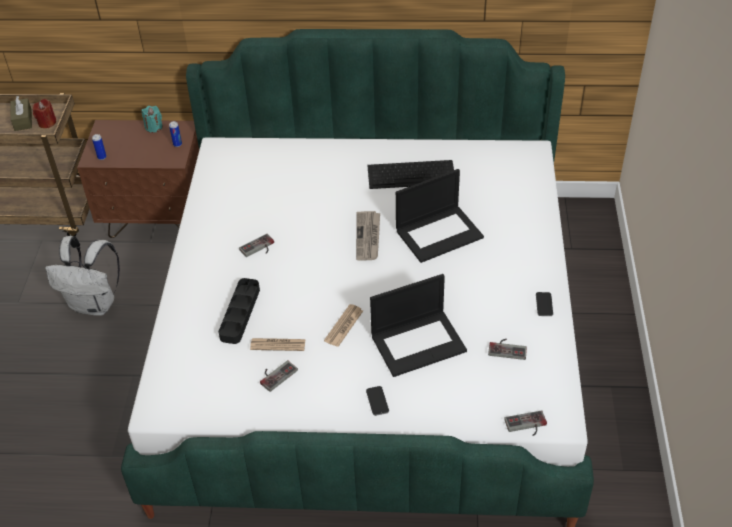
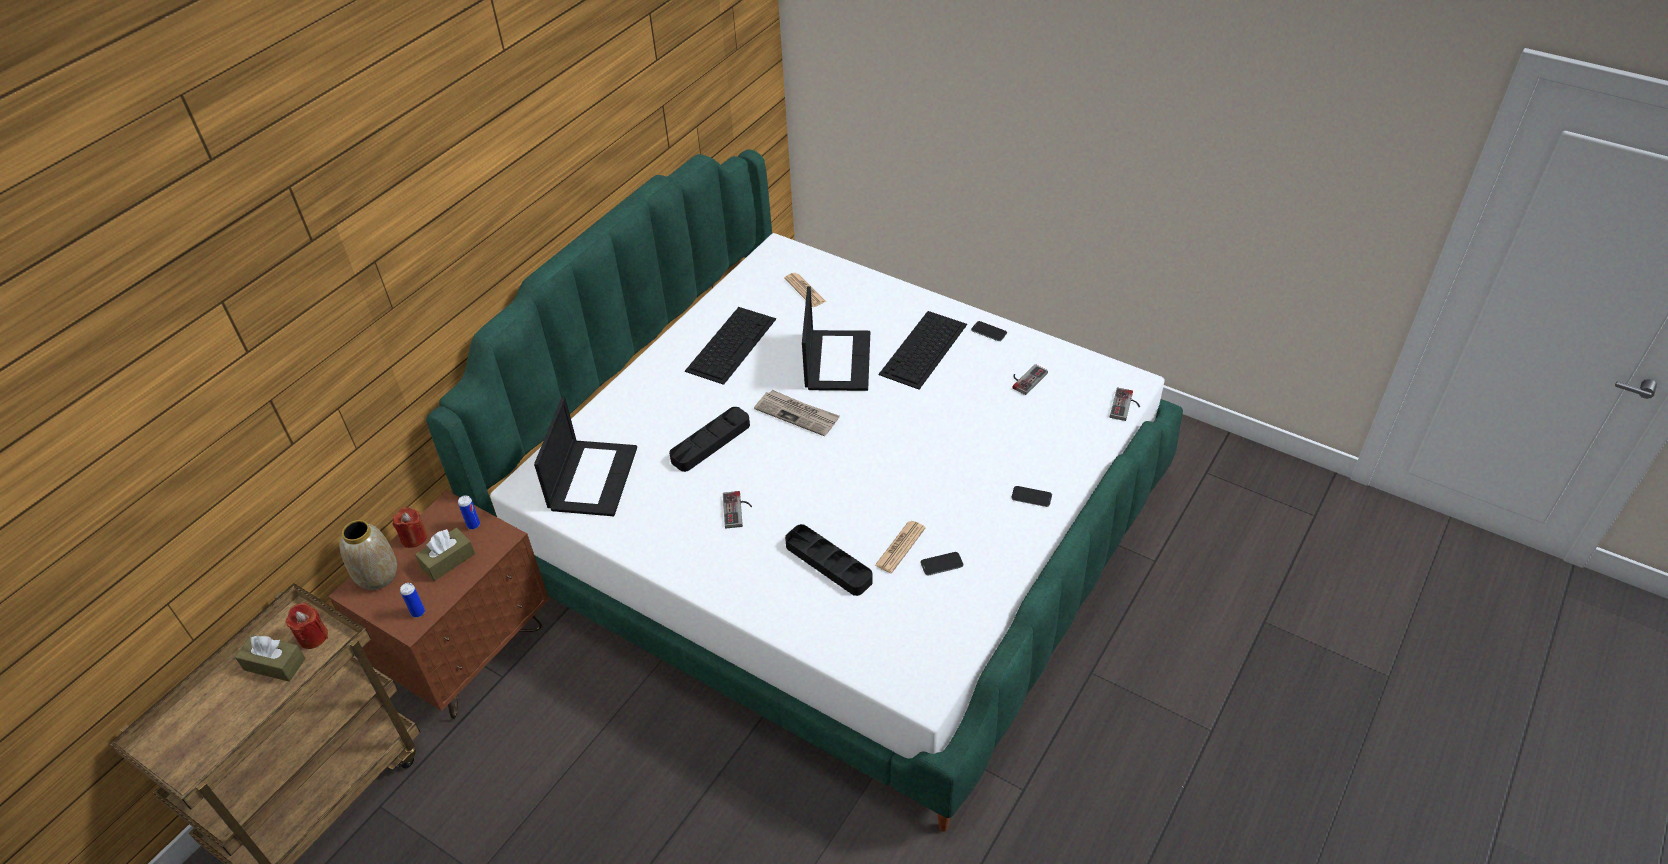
camera: 60 degrees left, 0 degrees up
white backpack [45,236,120,316] -> none
turquoise candle [141,106,163,133] -> red candle [392,507,427,548]
game controller [260,360,298,392] -> phone [920,552,963,575]
newspaper [324,304,363,347] -> newspaper moved to [784,273,826,307]
laptop [370,274,467,377] -> laptop moved to [534,397,637,516]
none -> vase [339,520,397,590]
none -> brown tissue box [415,528,475,581]
none -> black tray [669,407,750,472]
none -> keyboard [879,311,967,390]

